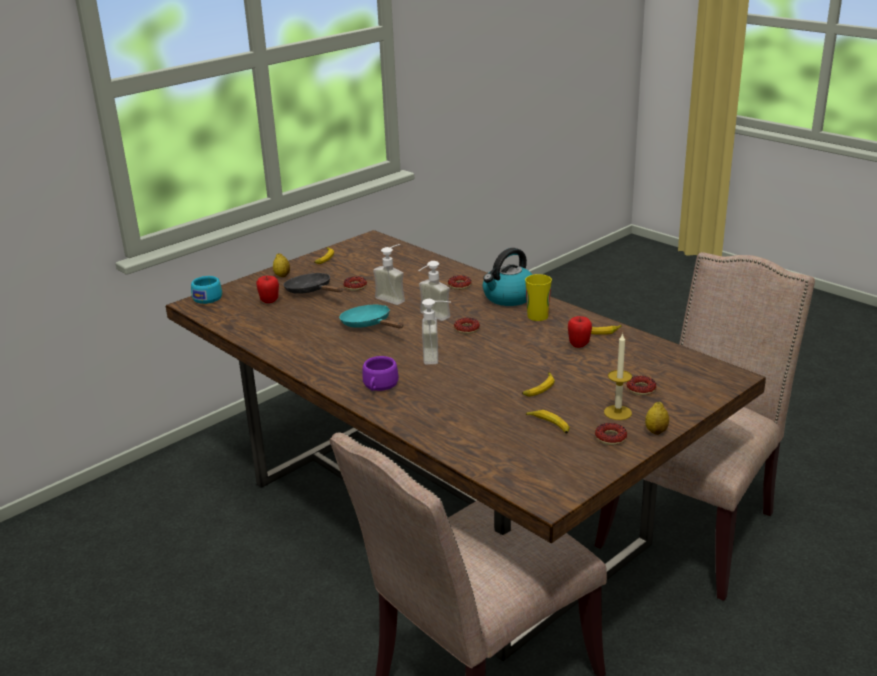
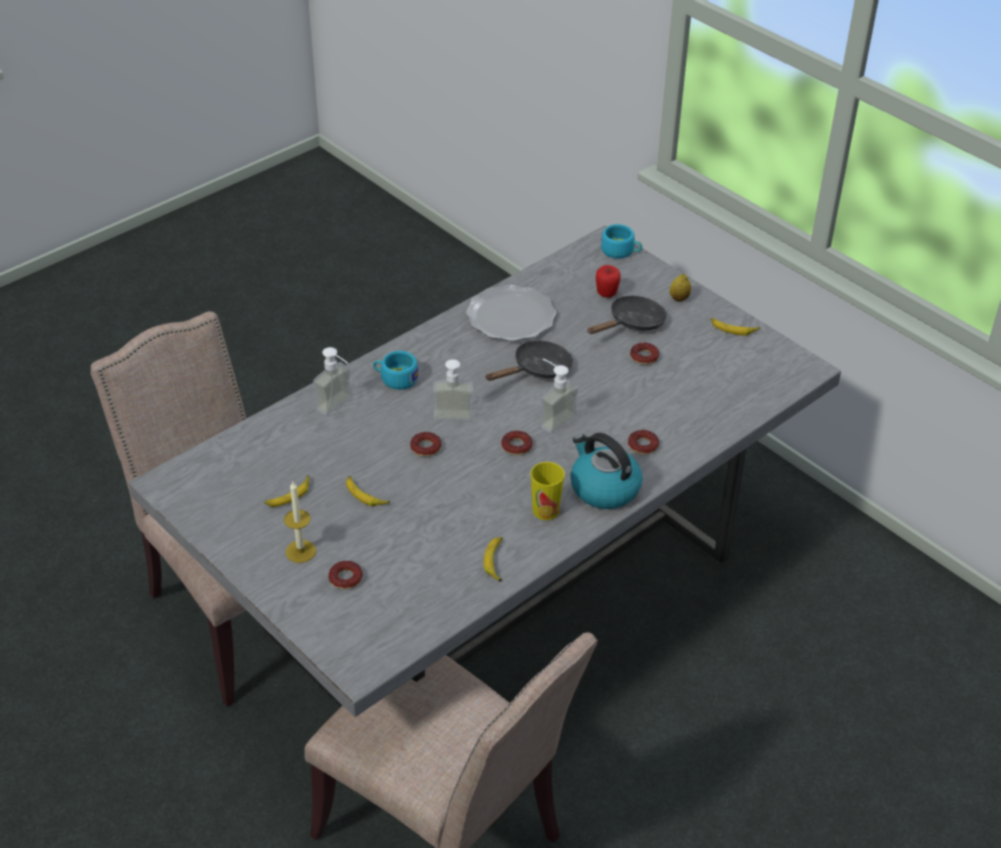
camera: 90 degrees right, 15 degrees up
brown dining table [166,230,766,661] -> grey dining table [129,225,841,717]
turquoise frying pan [339,304,403,328] -> black frying pan [485,340,573,381]
purple cup [362,356,399,391] -> turquoise cup [373,351,419,390]
soap dispenser [373,244,405,305] -> soap dispenser moved to [313,347,352,416]
apple [568,316,592,348] -> none
donut [595,423,627,445] -> donut moved to [410,432,442,457]
lemon [645,402,669,435] -> none
none -> plate [466,285,556,341]

